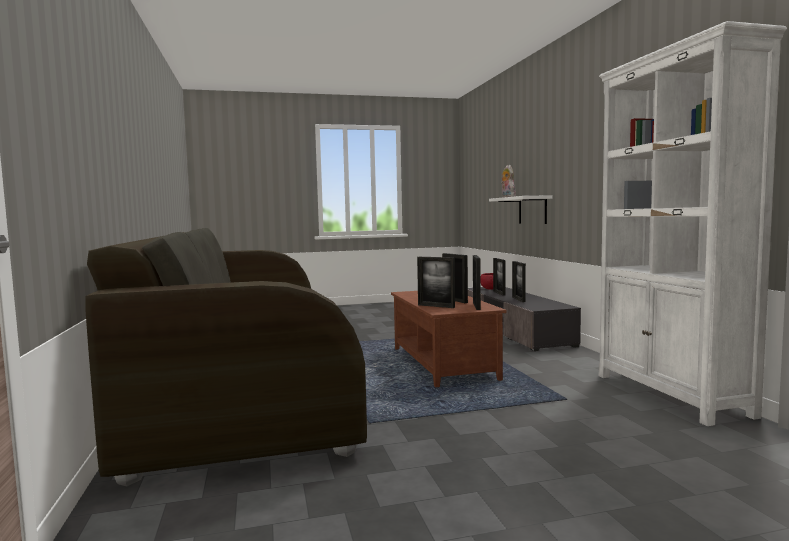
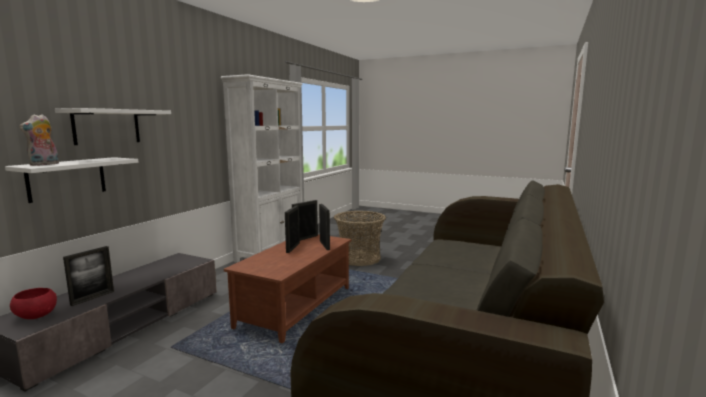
camera: 140 degrees left, 5 degrees up
picture frame [512,261,526,302] -> none
none -> white shelf [55,108,171,145]
none -> basket [334,211,386,266]

